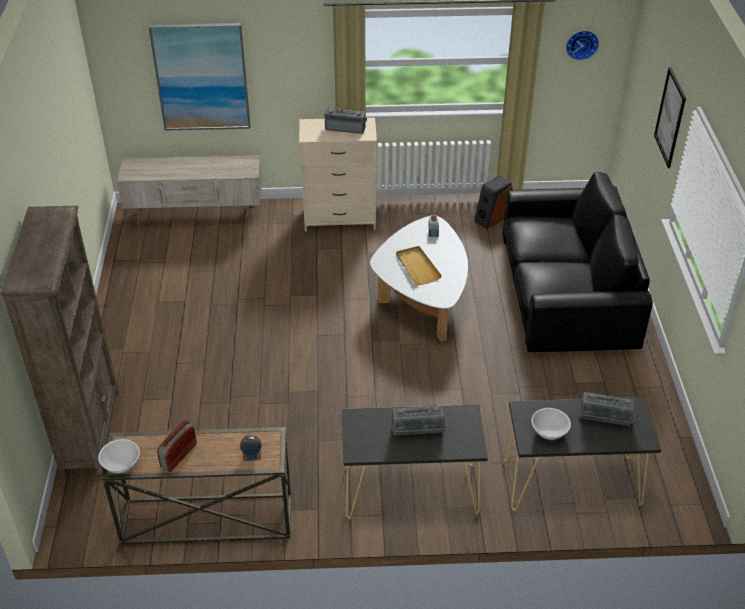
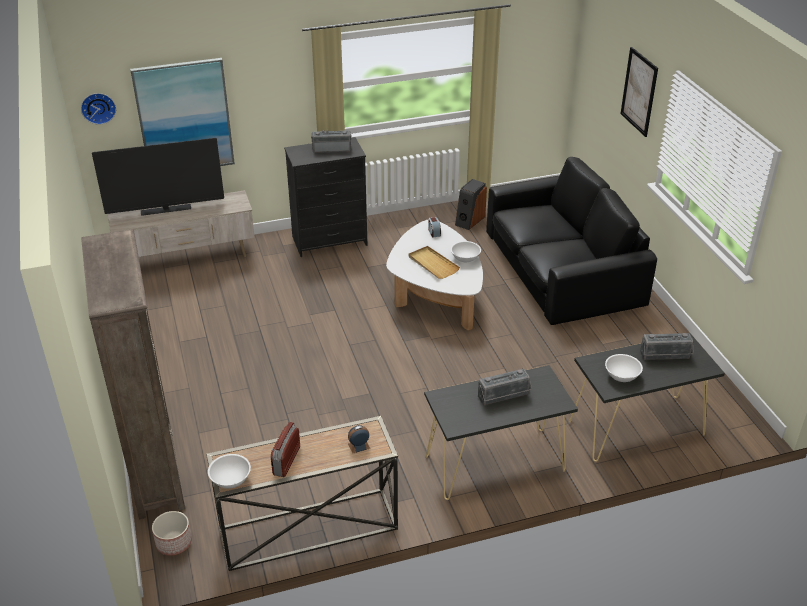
camera: 15 degrees left, 5 degrees down
beige dresser [299,118,377,231] -> black dresser [284,137,367,257]
wall clock [566,30,599,61] -> wall clock moved to [81,93,116,125]
none -> television [92,138,224,216]
none -> planter [152,511,192,556]
none -> white bowl [451,241,481,262]

